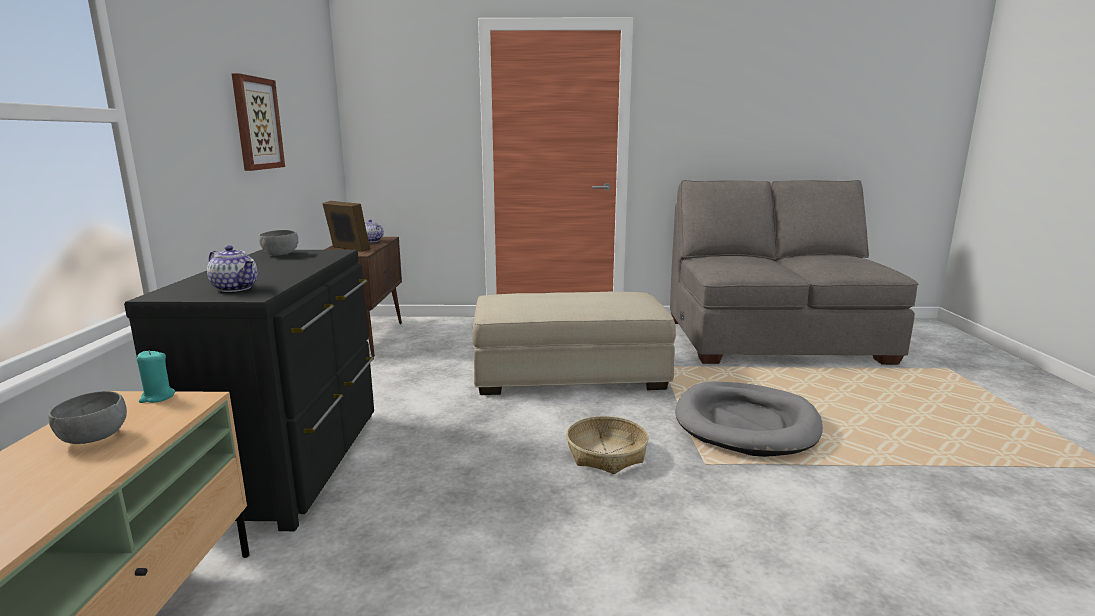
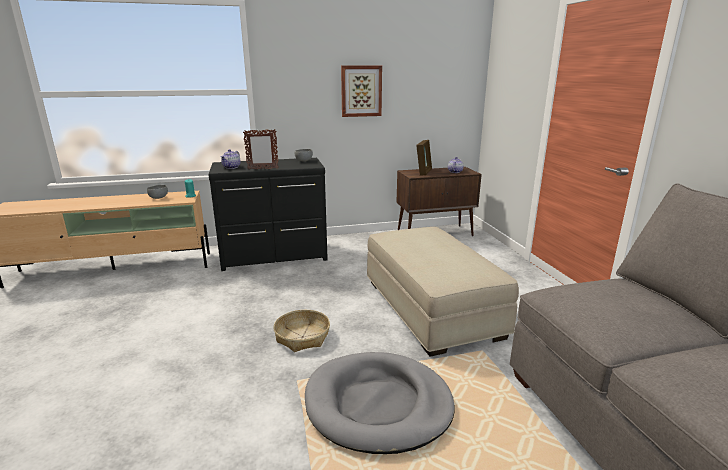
camera: 75 degrees right, 5 degrees up
none -> picture frame [243,129,279,169]

